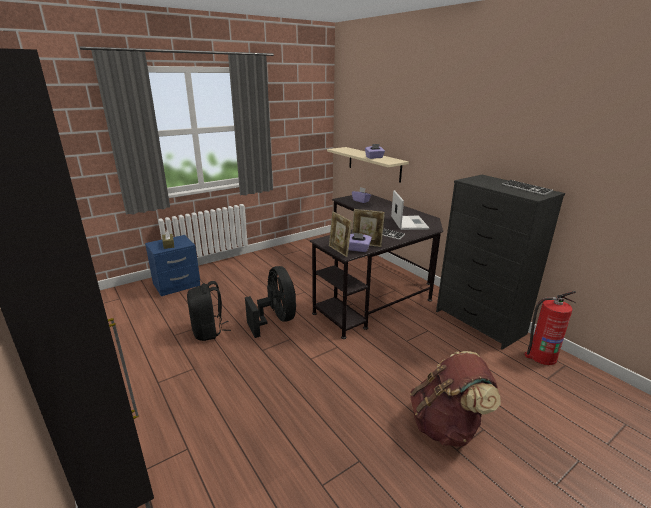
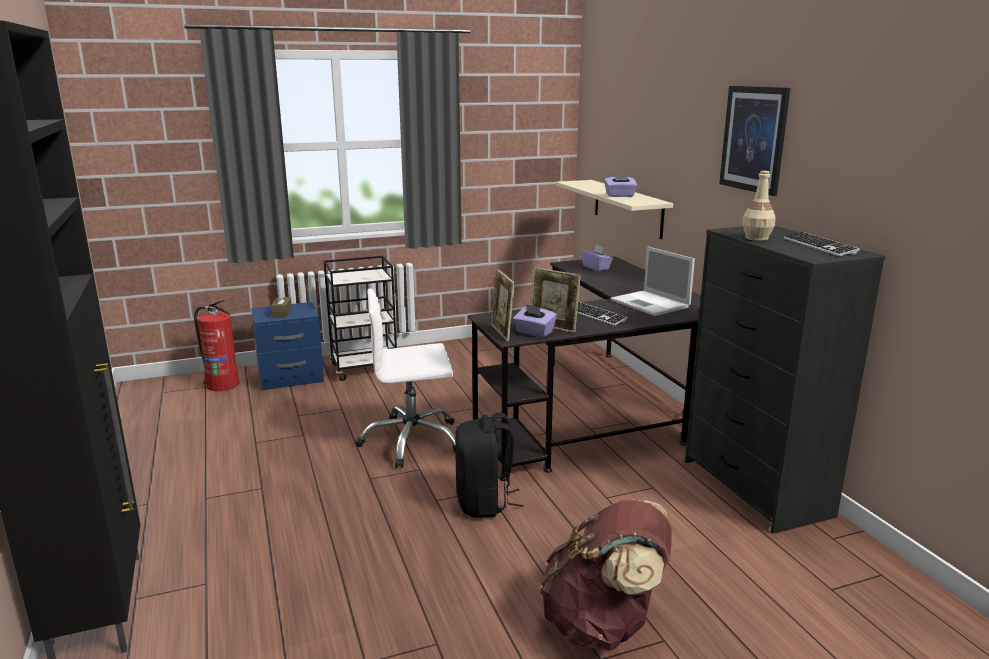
camera: 15 degrees right, 5 degrees down
black backpack [187,281,231,341] -> black backpack moved to [455,413,524,518]
black fan [245,266,296,338] -> white office chair [356,289,456,468]
laptop [391,190,429,230] -> laptop turned 135 degrees clockwise [610,246,695,316]
fire extinguisher [524,291,576,365] -> fire extinguisher moved to [194,300,239,391]
none -> black cart [324,256,397,381]
none -> picture [719,86,790,196]
none -> beige bottle [742,171,776,241]

